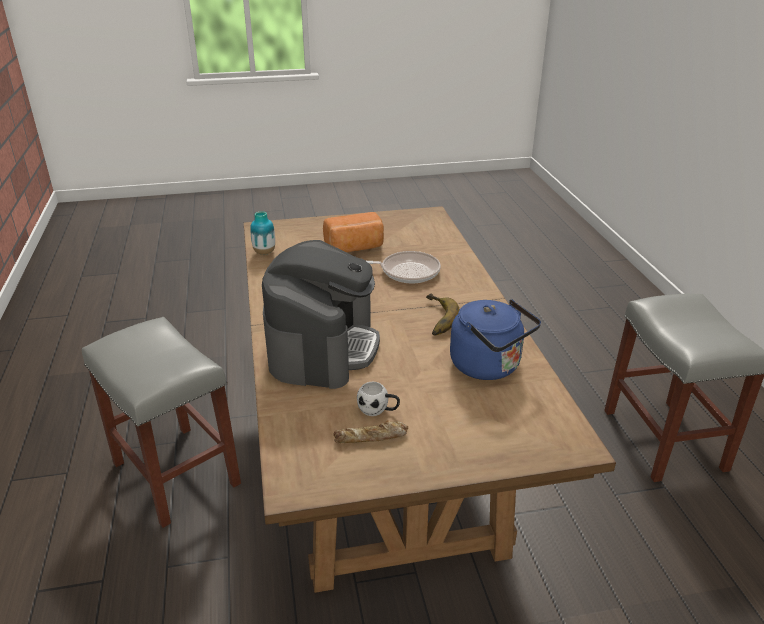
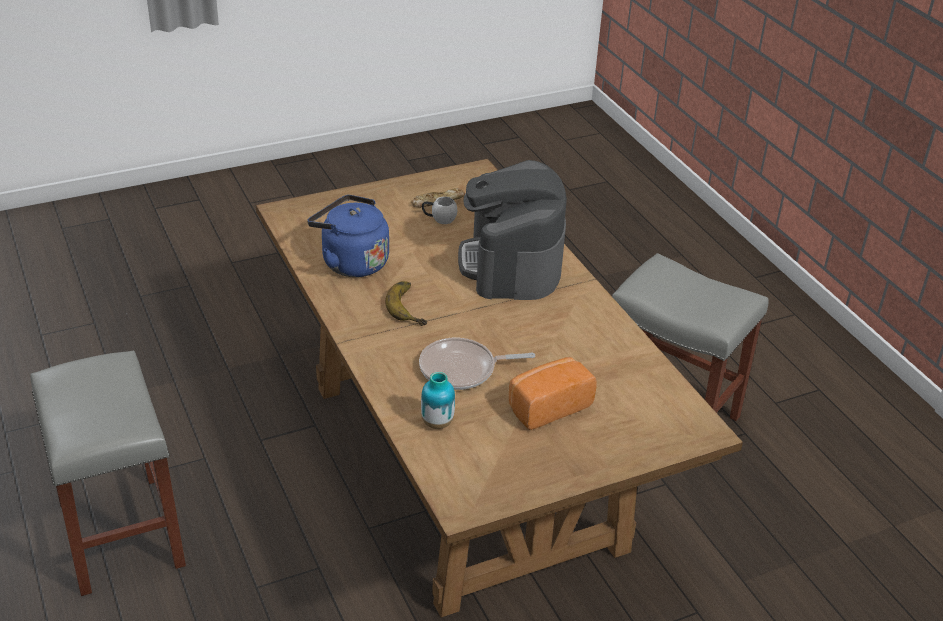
camera: 165 degrees right, 5 degrees up
vase [250,211,275,255] -> vase moved to [421,372,455,429]

